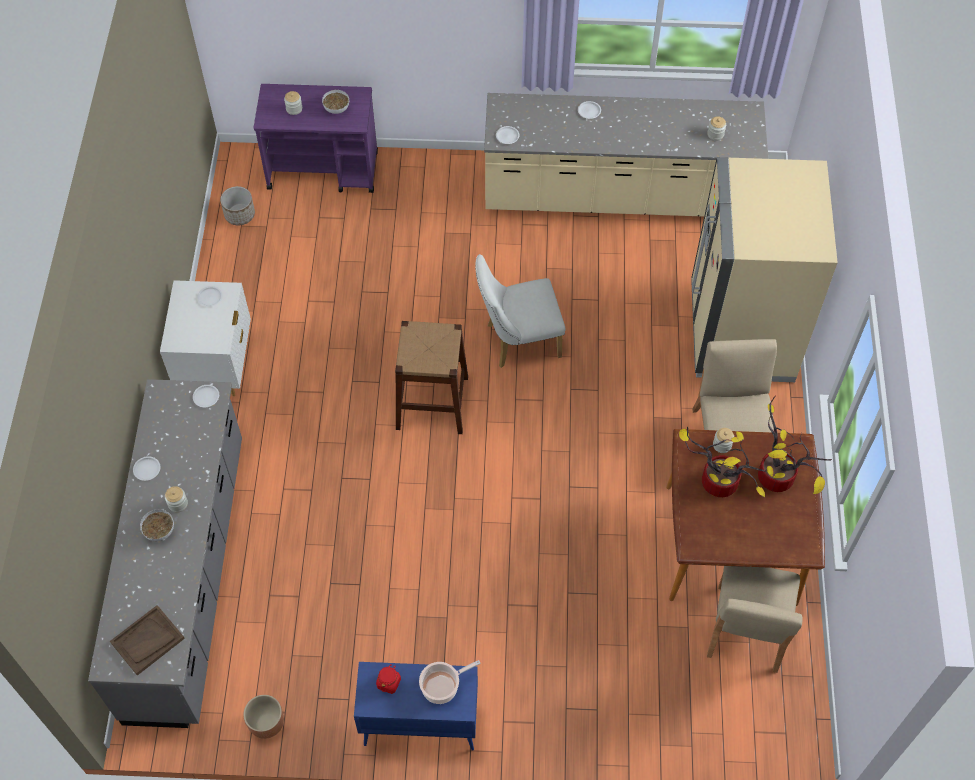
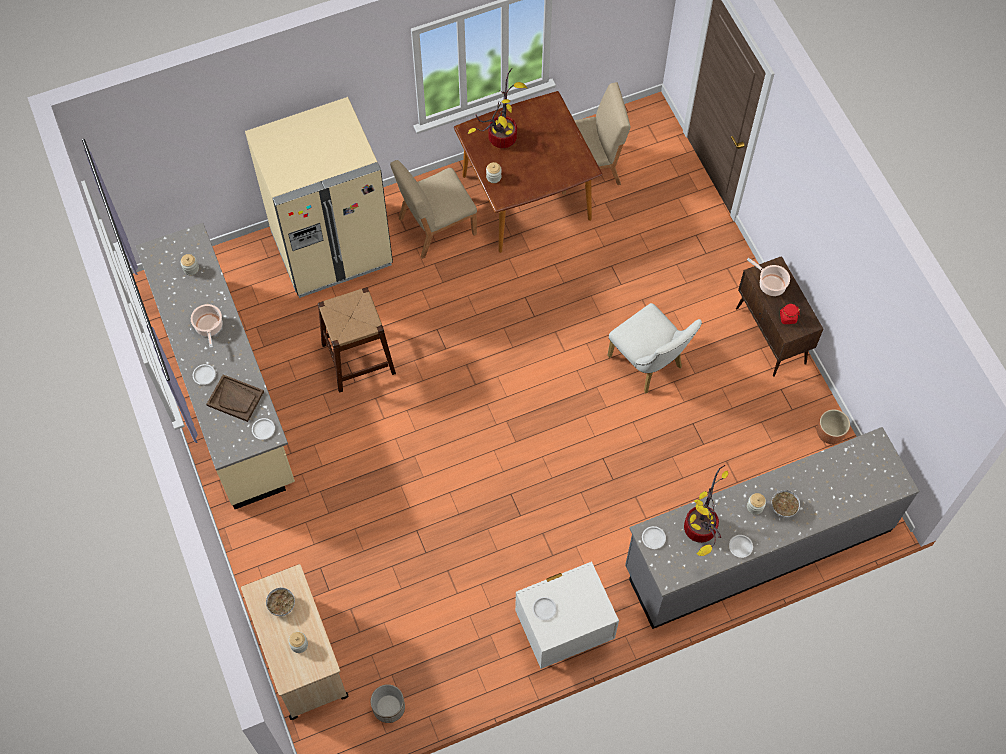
camera: 115 degrees left, 5 degrees up
brown tray [110,605,185,676] -> brown tray moved to [206,374,264,422]
purple cart [254,84,378,193] -> beige cart [241,564,349,720]
blue cabinet [354,662,478,751] -> brown cabinet [736,256,823,377]
brown stool [395,321,468,434] -> brown stool moved to [318,287,396,393]
white chair [475,254,565,368] -> white chair moved to [607,303,702,393]
potted plant [679,427,766,497] -> potted plant moved to [684,465,729,556]
none -> cooking pot [191,304,223,348]

